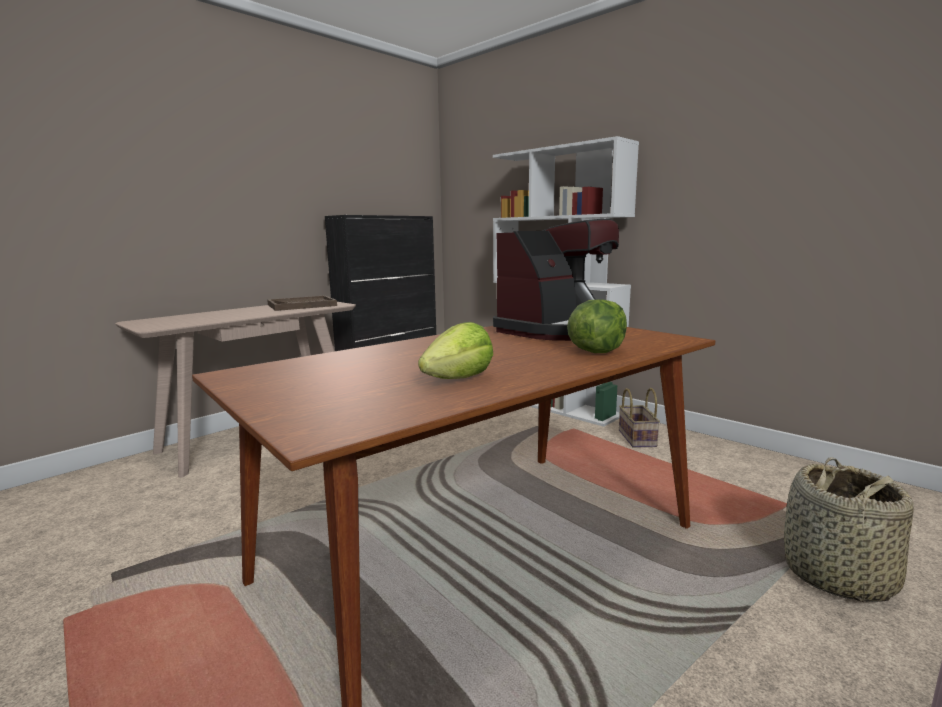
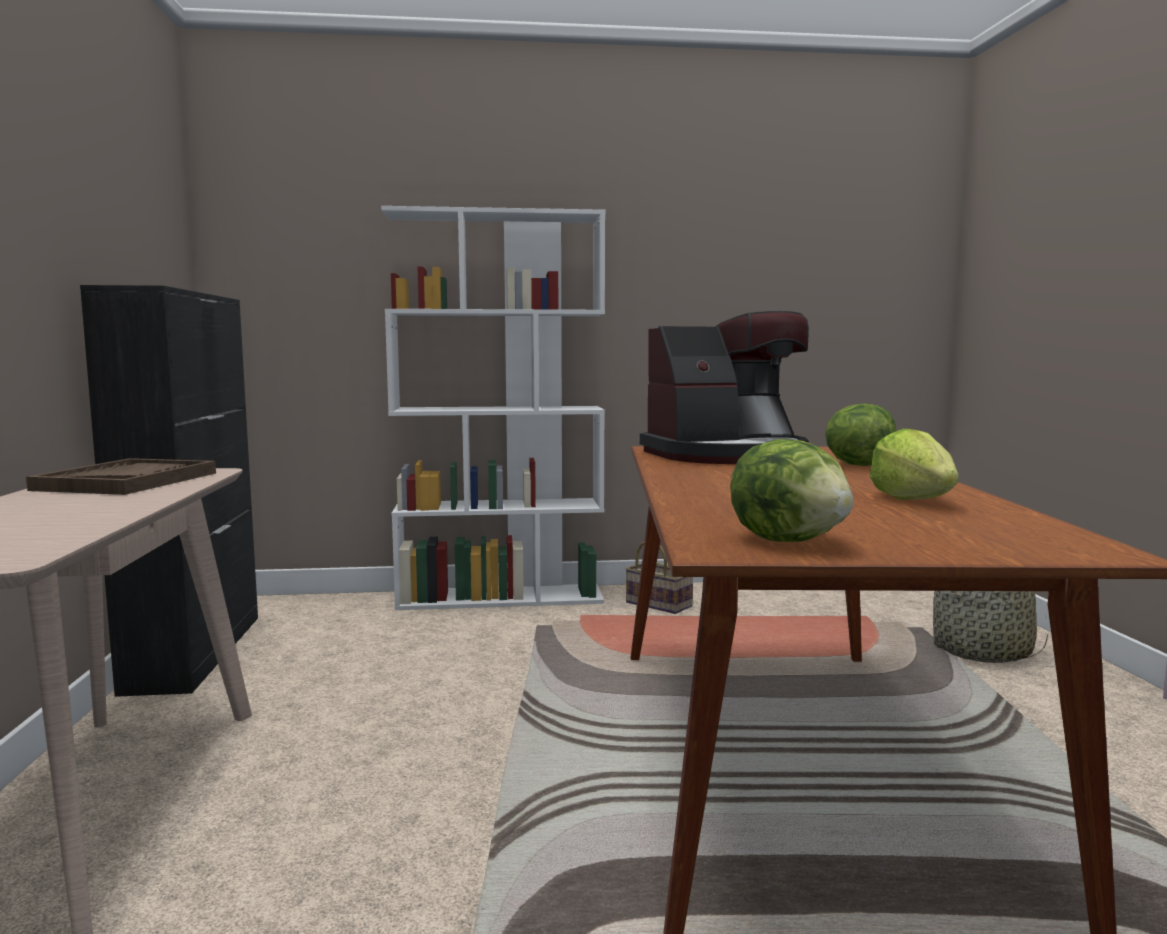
camera: 50 degrees left, 5 degrees down
coffee machine [493,219,619,341] -> coffee machine turned 75 degrees clockwise [640,311,809,464]
none -> lettuce [730,439,853,542]

